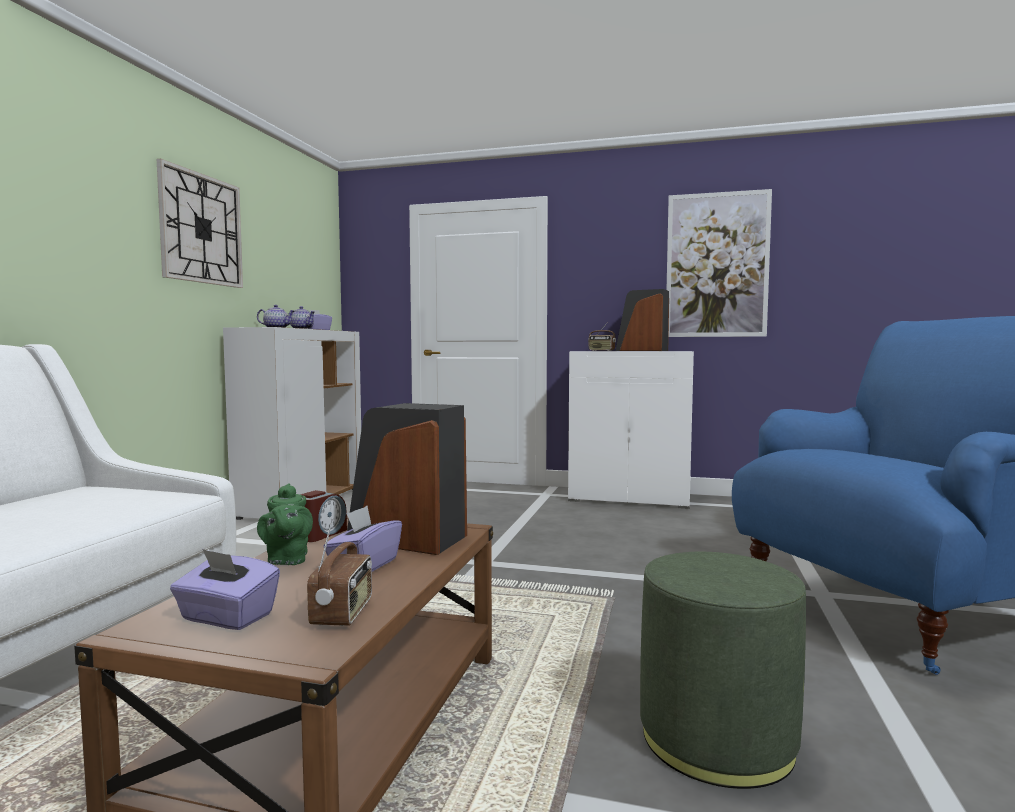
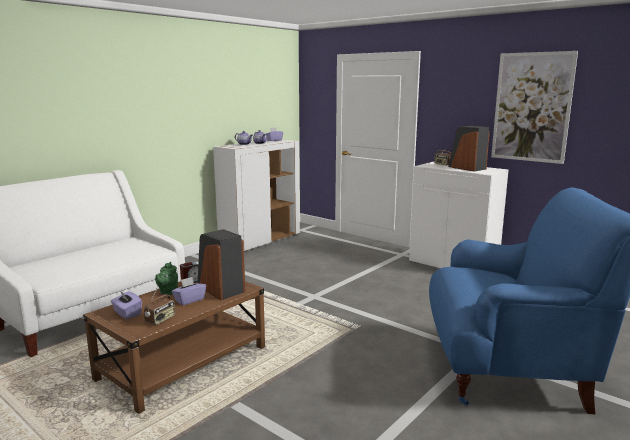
camera: 25 degrees right, 10 degrees up
wall clock [157,159,243,288] -> none
green ottoman [640,552,806,789] -> none

